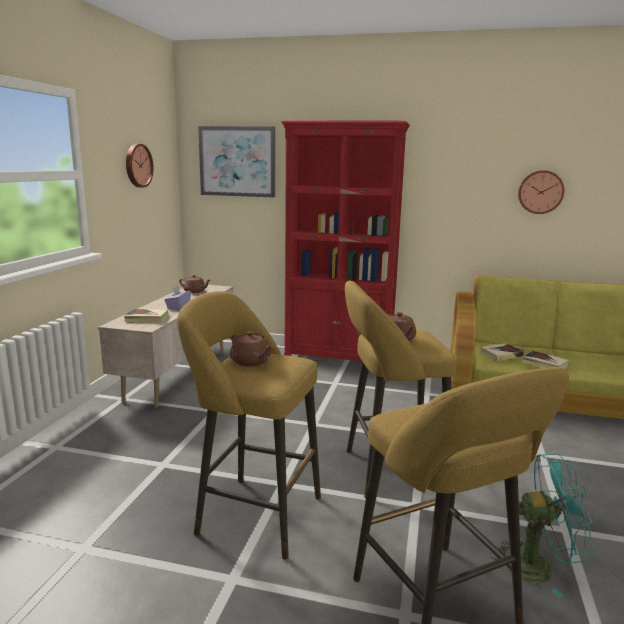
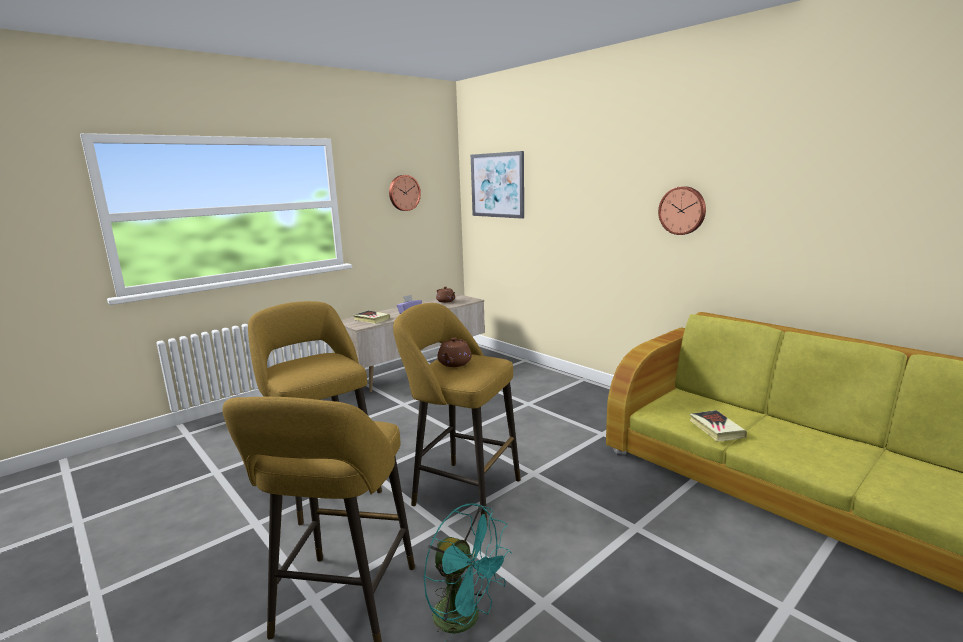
camera: 35 degrees right, 0 degrees up
brown teapot [230,331,273,366] -> none
red bookcase [281,120,410,361] -> none
book [480,343,524,361] -> none
wall clock [518,170,565,214] -> wall clock moved to [658,186,706,235]

